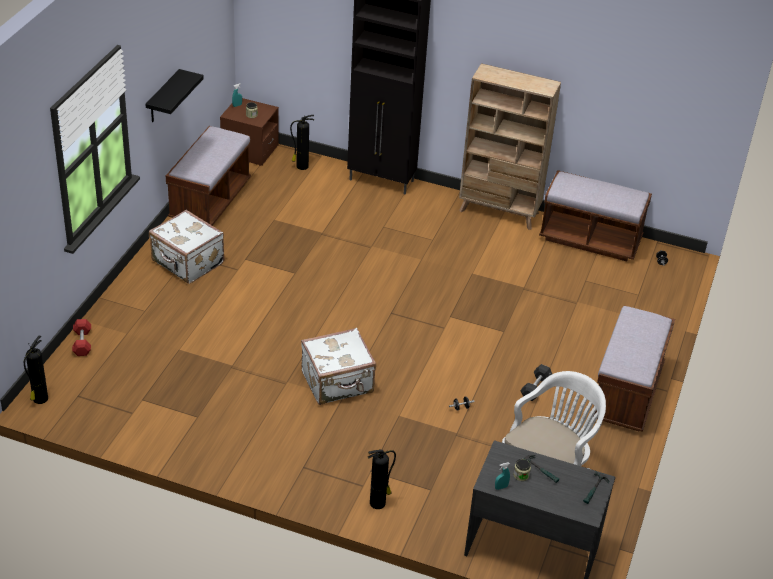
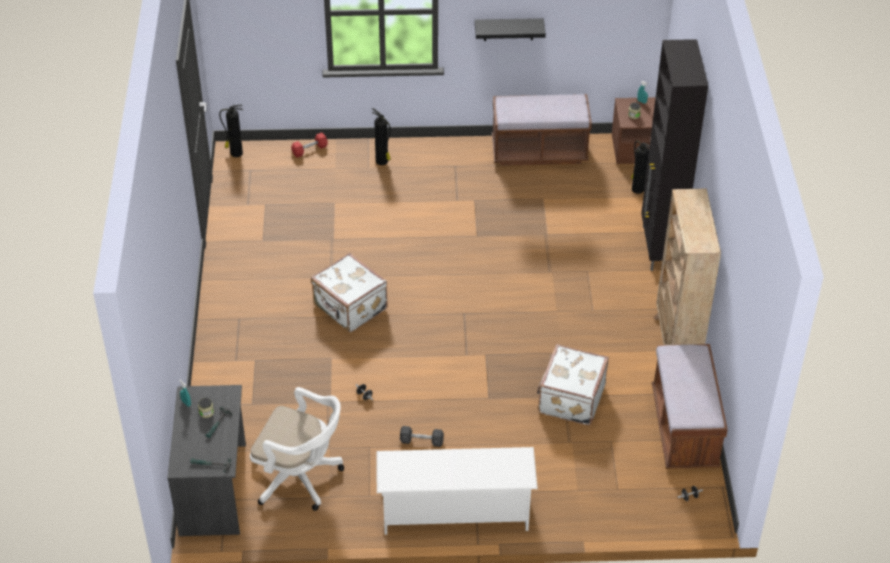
camera: 70 degrees right, 5 degrees up
white suitcase [149,210,224,284] -> white suitcase moved to [537,344,609,425]
fire extinguisher [368,449,396,509] -> fire extinguisher moved to [372,108,391,165]
brown bench [593,305,675,432] -> white shoe rack [376,447,538,535]

